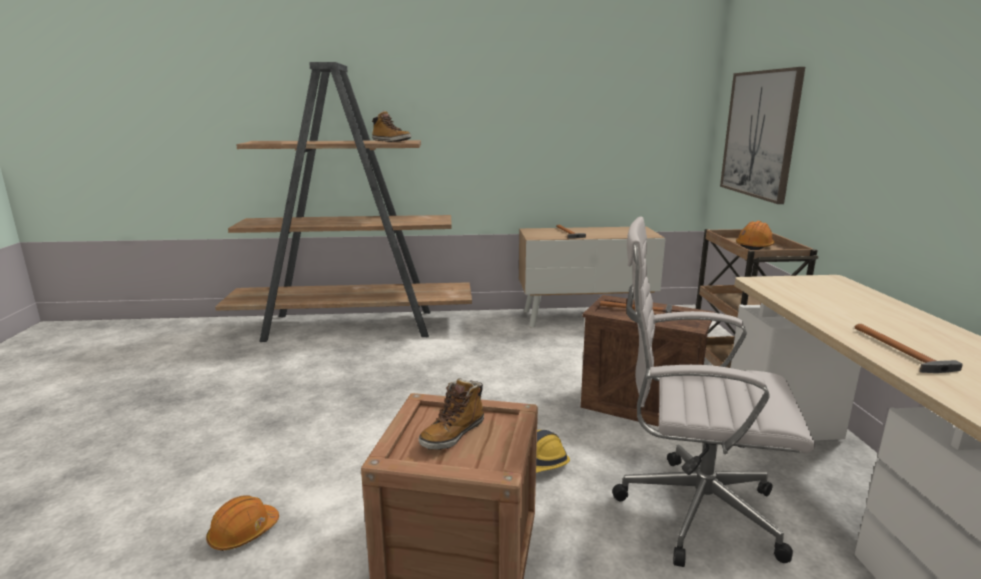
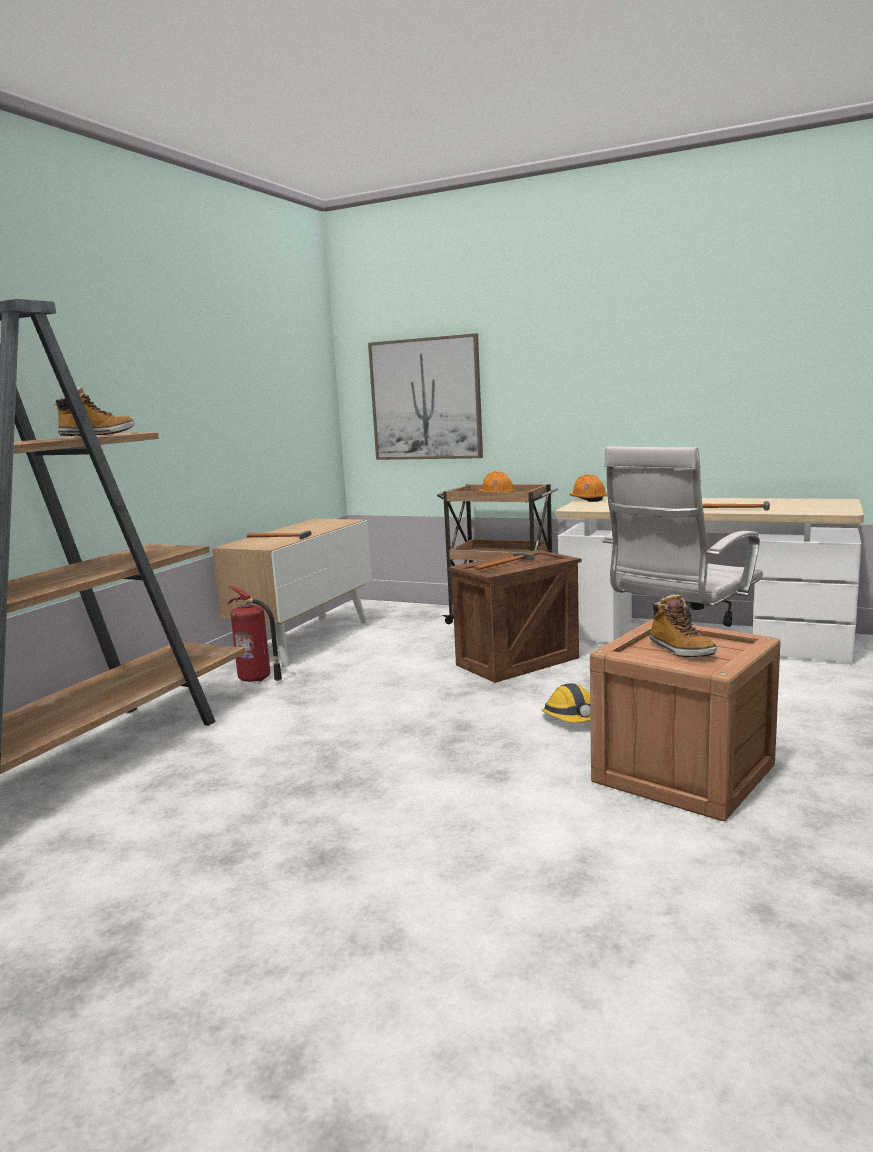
camera: 60 degrees left, 5 degrees down
orange hard hat [206,495,279,551] -> orange hard hat moved to [569,474,607,502]
none -> fire extinguisher [227,585,282,682]

